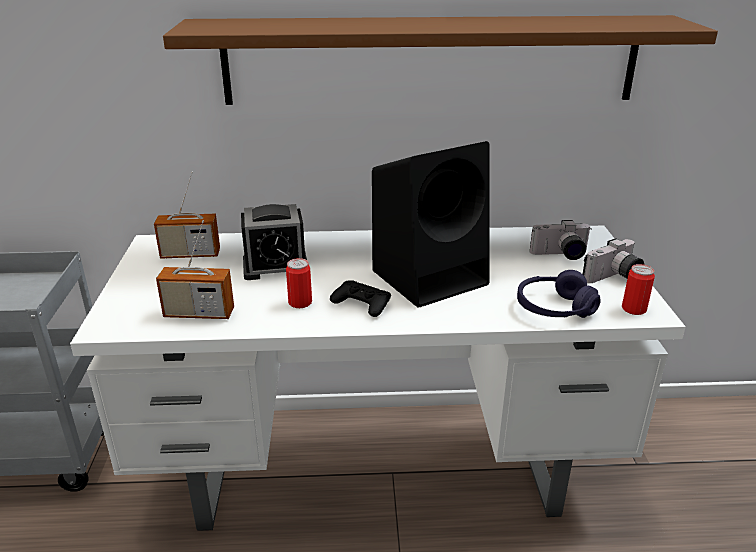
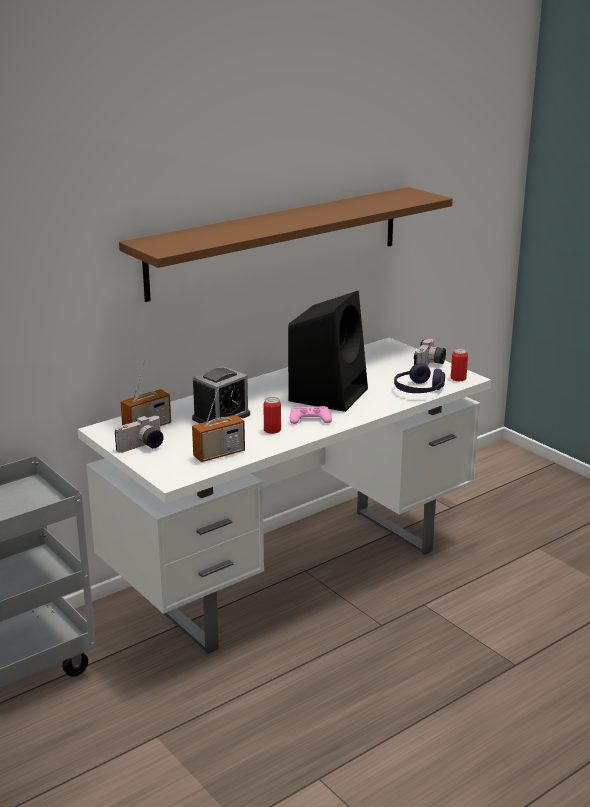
camera: 35 degrees left, 5 degrees down
black game controller [330,280,391,317] -> pink game controller [290,406,332,424]
camera [530,220,591,260] -> camera moved to [115,415,164,453]

